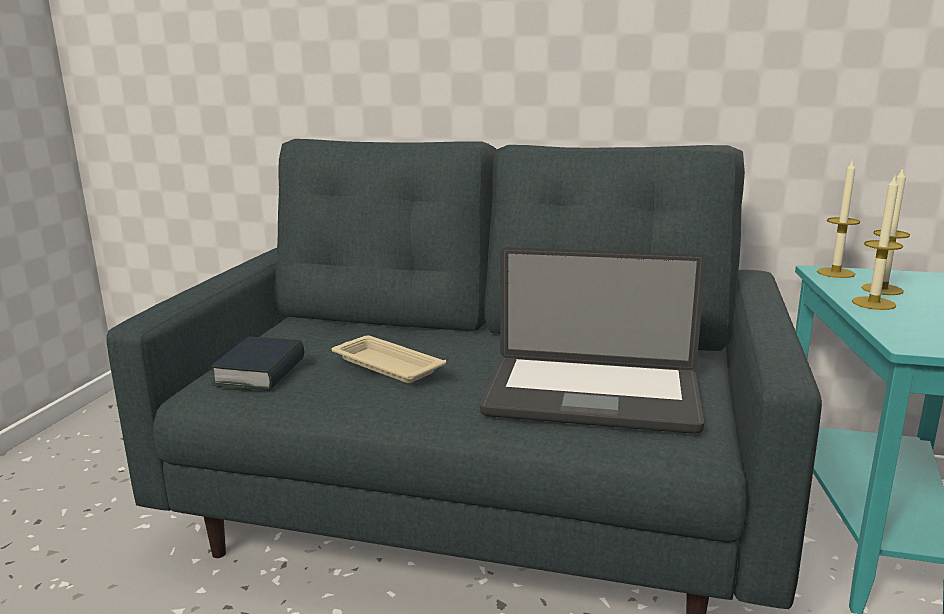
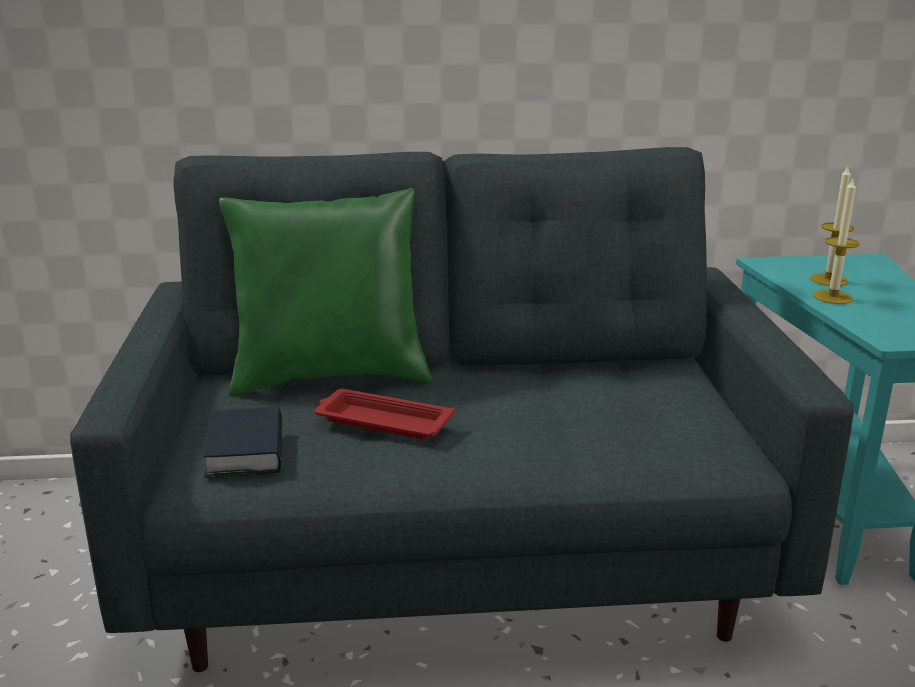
camera: 20 degrees left, 5 degrees up
beige tray [332,336,446,383] -> red tray [314,389,455,440]
laptop [480,247,706,434] -> none
candle [817,159,860,278] -> none
none -> green pillow [219,188,432,397]

